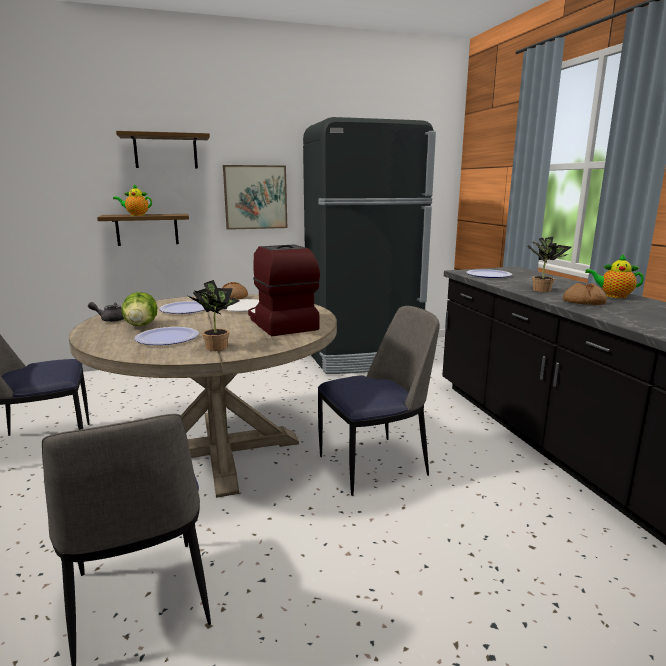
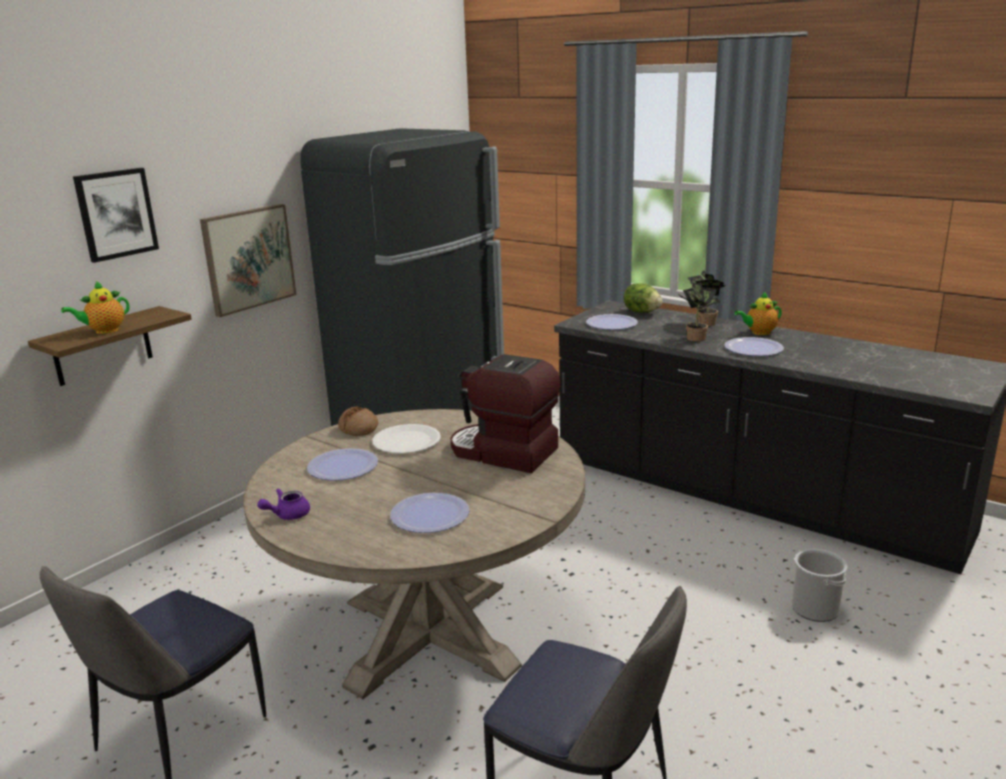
camera: 35 degrees left, 5 degrees up
grey teapot [88,302,124,322] -> purple teapot [257,489,310,520]
shelf [116,131,210,168] -> picture [73,168,159,263]
lettuce [121,292,158,326] -> lettuce moved to [624,283,663,313]
potted plant [188,280,240,351] -> potted plant moved to [688,270,725,326]
chair [318,306,440,496] -> none
bread [563,283,607,305] -> plate [725,337,784,356]
none -> bucket [792,549,847,622]

